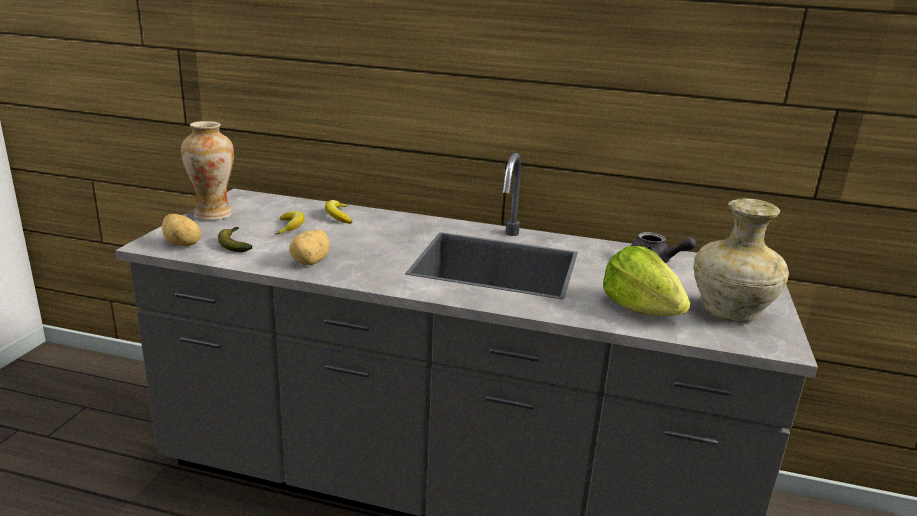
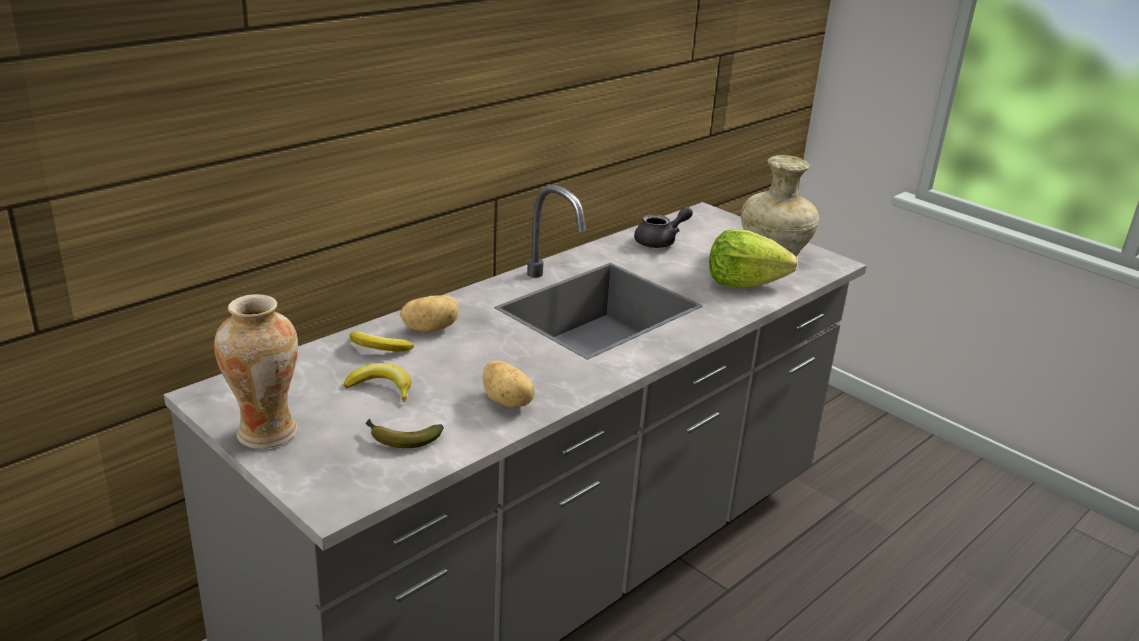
camera: 60 degrees left, 5 degrees up
potato [162,214,201,246] -> potato moved to [400,295,459,333]

